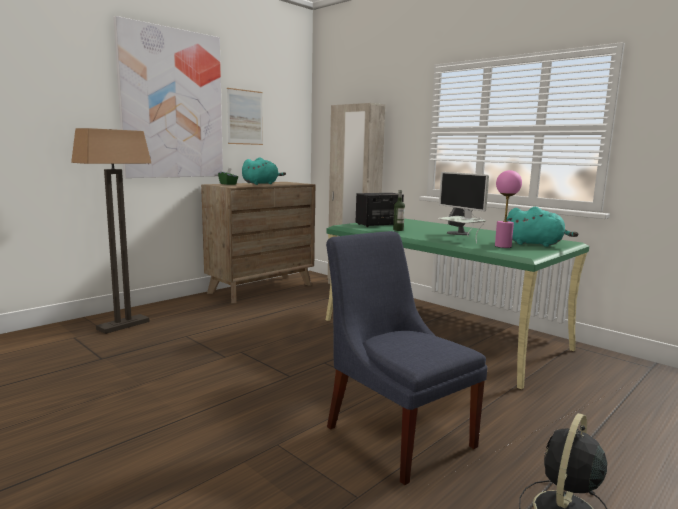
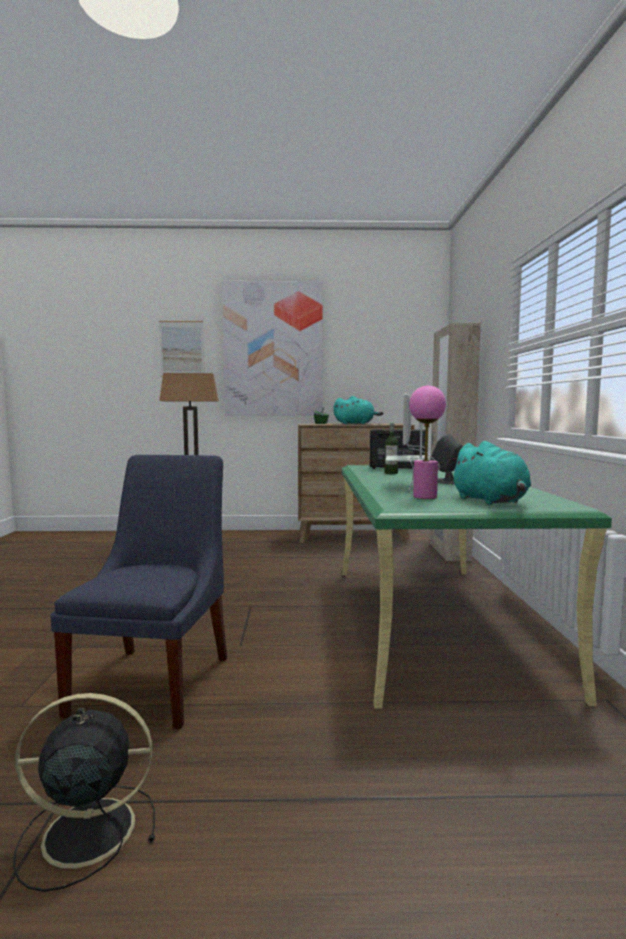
camera: 45 degrees right, 5 degrees down
picture [227,88,263,145] -> picture moved to [159,321,204,377]

